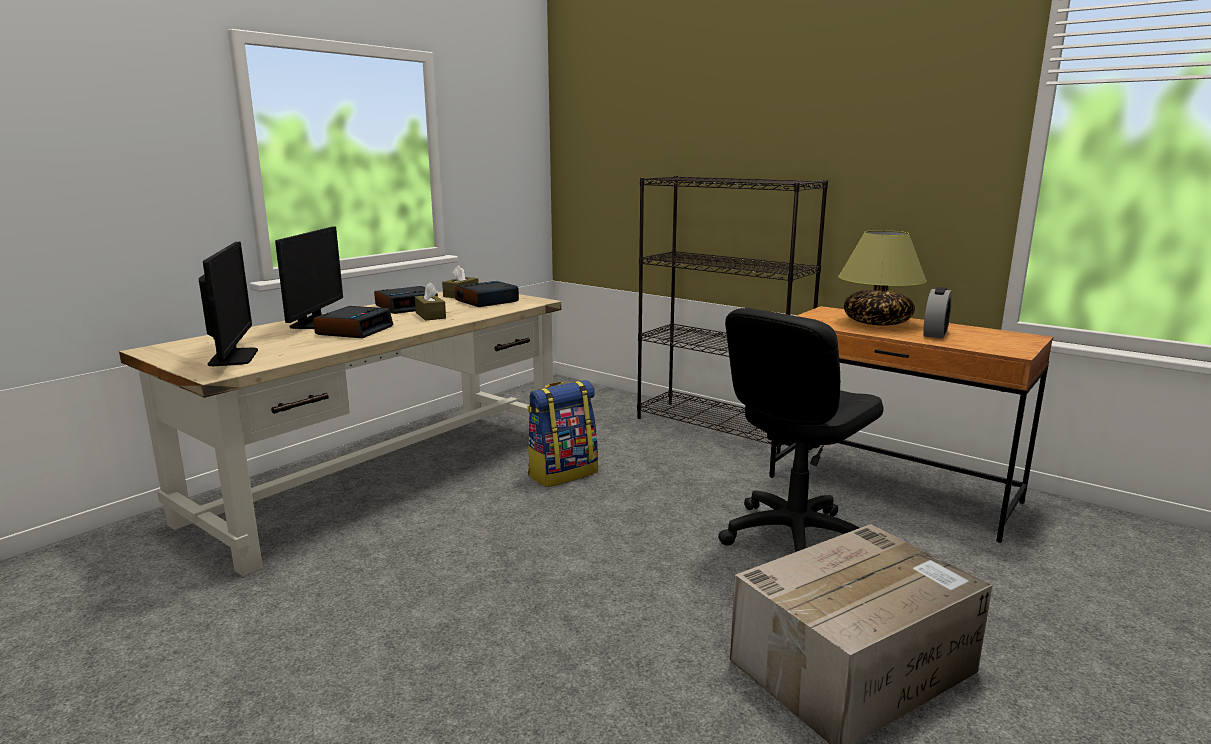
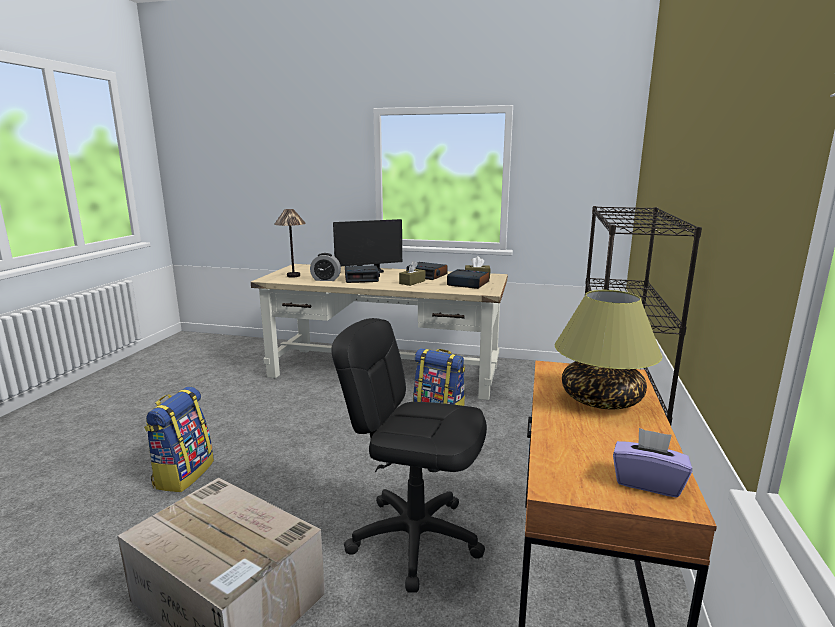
camera: 65 degrees right, 0 degrees up
monitor [199,242,258,366] -> table lamp [274,209,306,278]
alarm clock [923,287,952,339] -> alarm clock moved to [310,253,341,281]
none -> backpack [144,387,214,492]
none -> purple tissue box [613,428,692,498]

